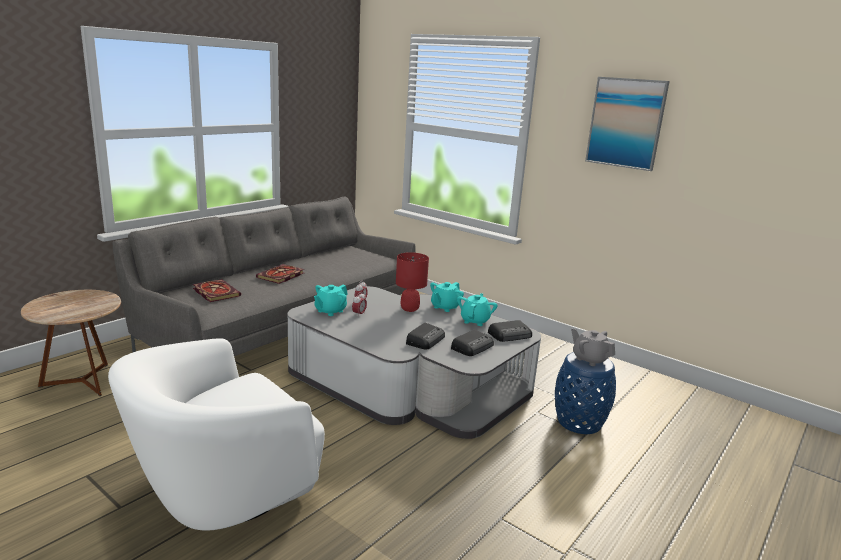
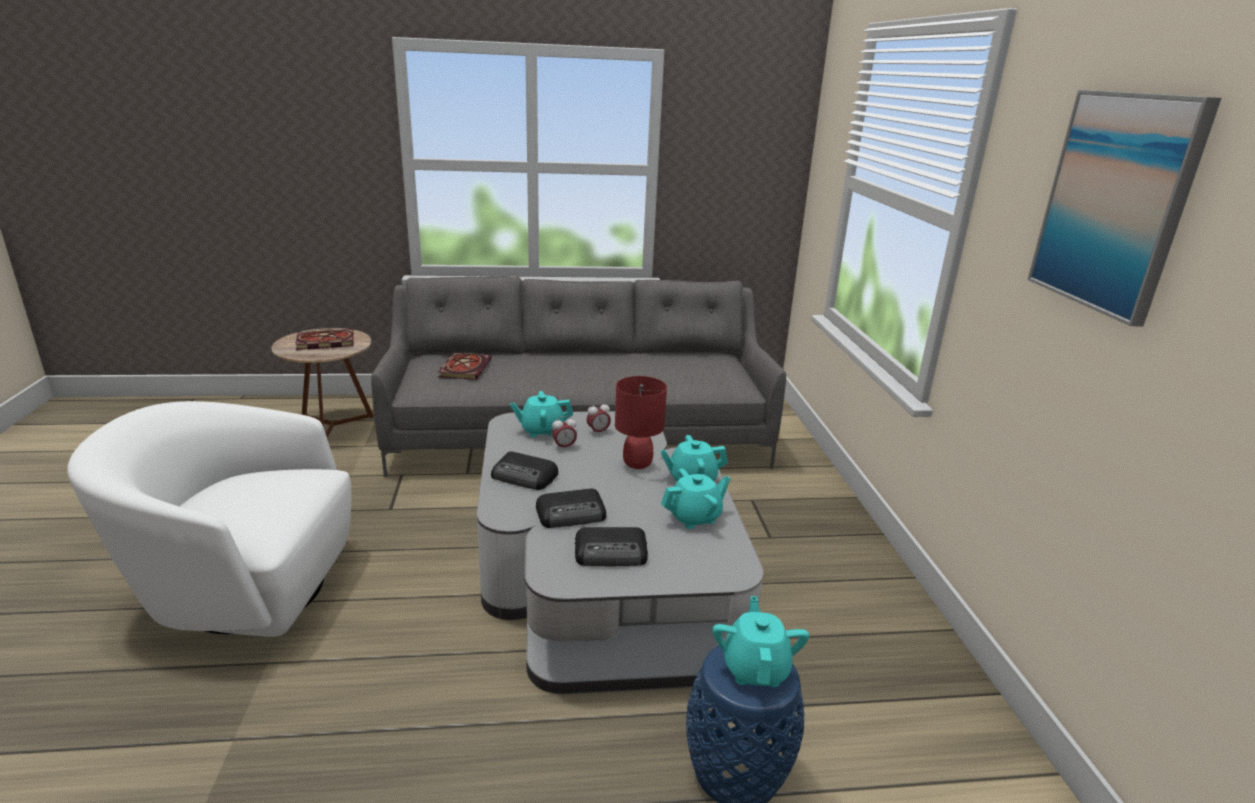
camera: 45 degrees right, 5 degrees up
book [256,264,304,284] -> book moved to [295,329,354,350]
radio [488,320,532,342] -> radio moved to [491,451,558,490]
grey teapot [571,329,615,366] -> turquoise teapot [713,596,809,687]

